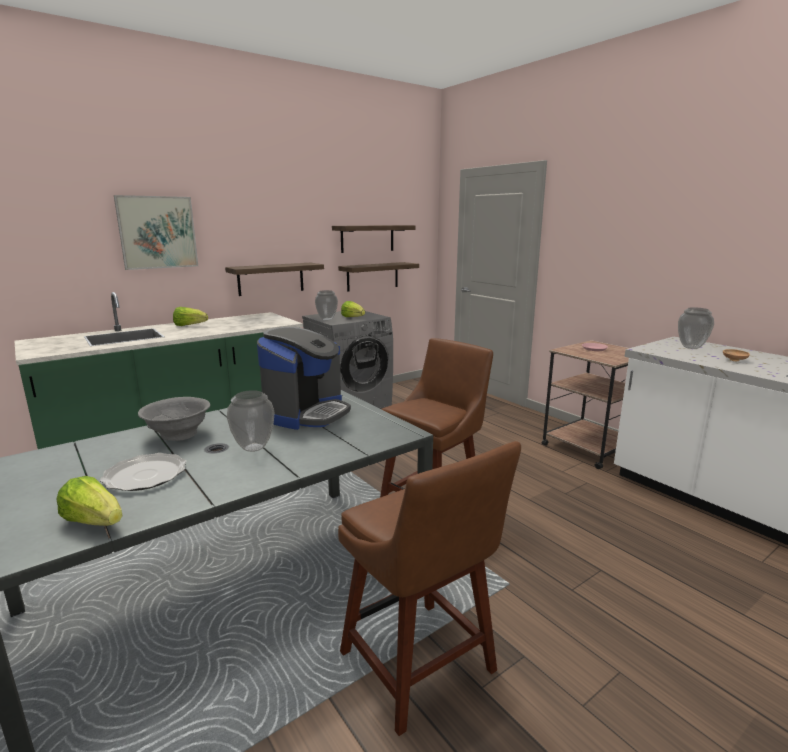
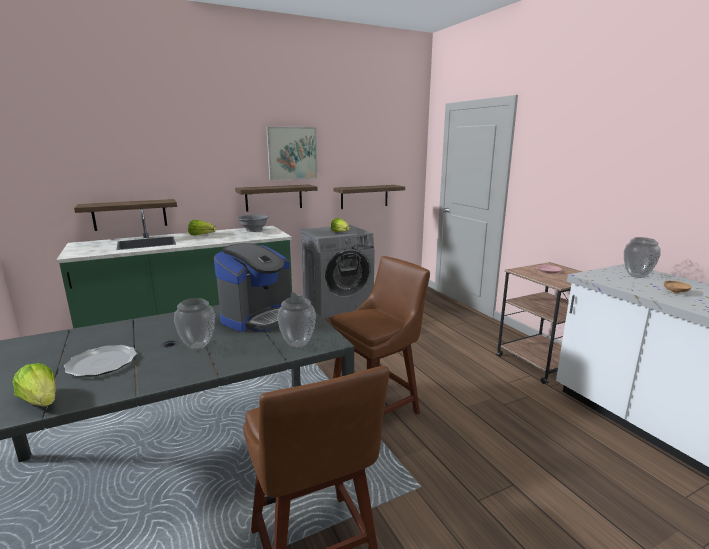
camera: 10 degrees right, 0 degrees up
picture [114,195,198,270] -> picture moved to [266,127,318,180]
grey bowl [138,397,210,441] -> grey bowl moved to [237,215,269,232]
vase [315,290,338,320] -> vase moved to [277,297,316,348]
shelf [332,225,415,253] -> shelf moved to [74,199,177,231]

